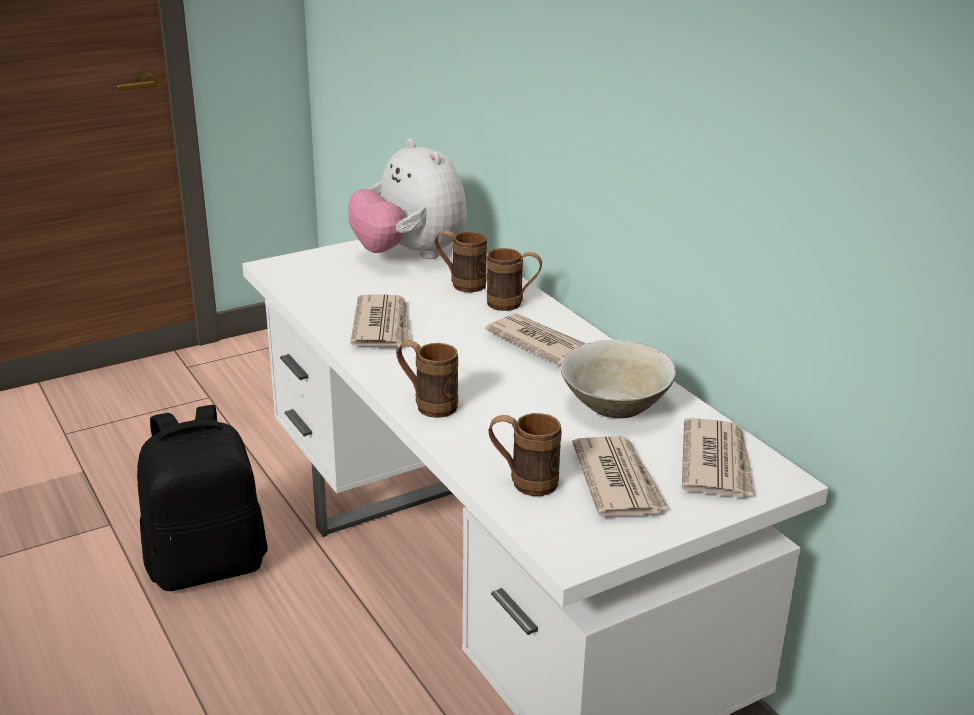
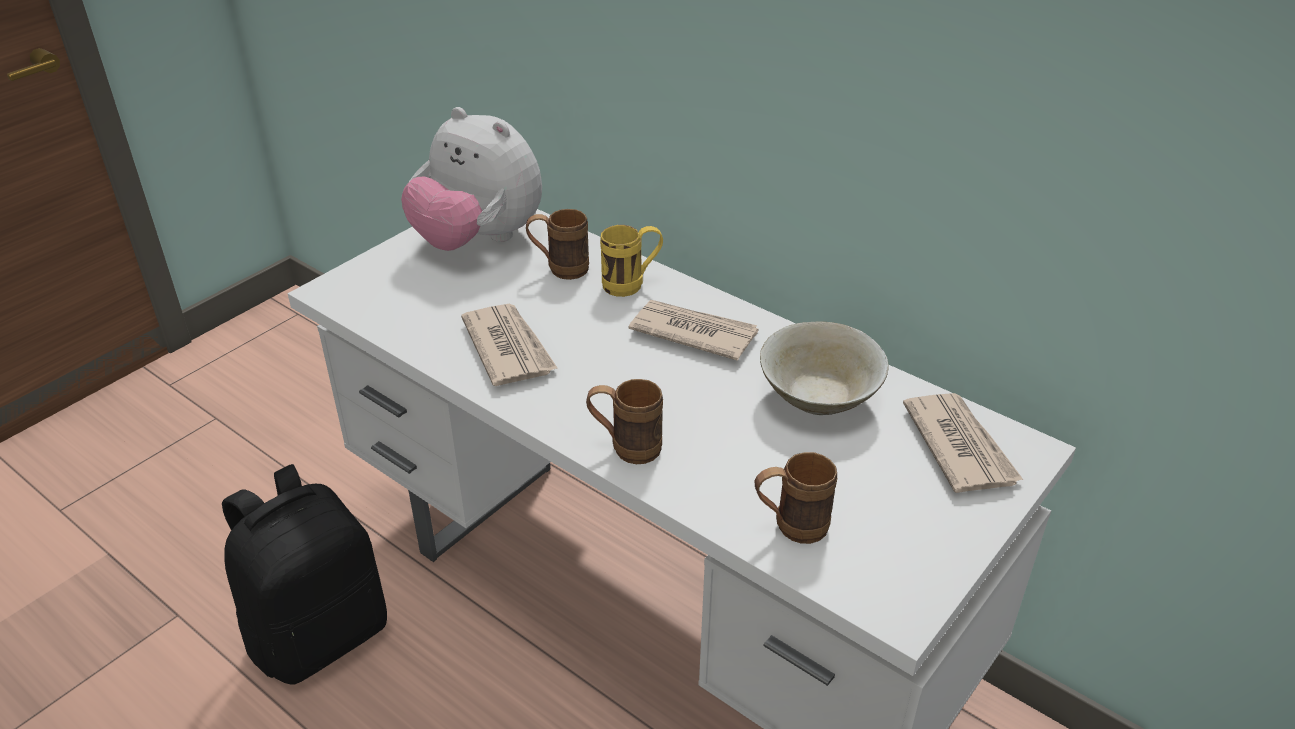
camera: 20 degrees left, 10 degrees up
brown mug [487,248,542,311] -> yellow mug [600,225,663,297]
newspaper [572,437,669,516] -> none

